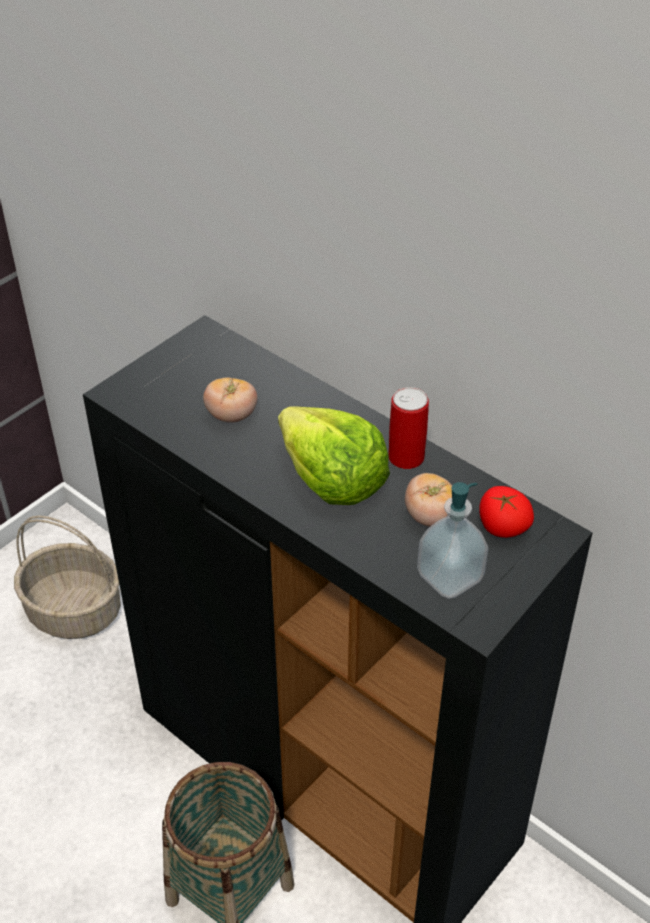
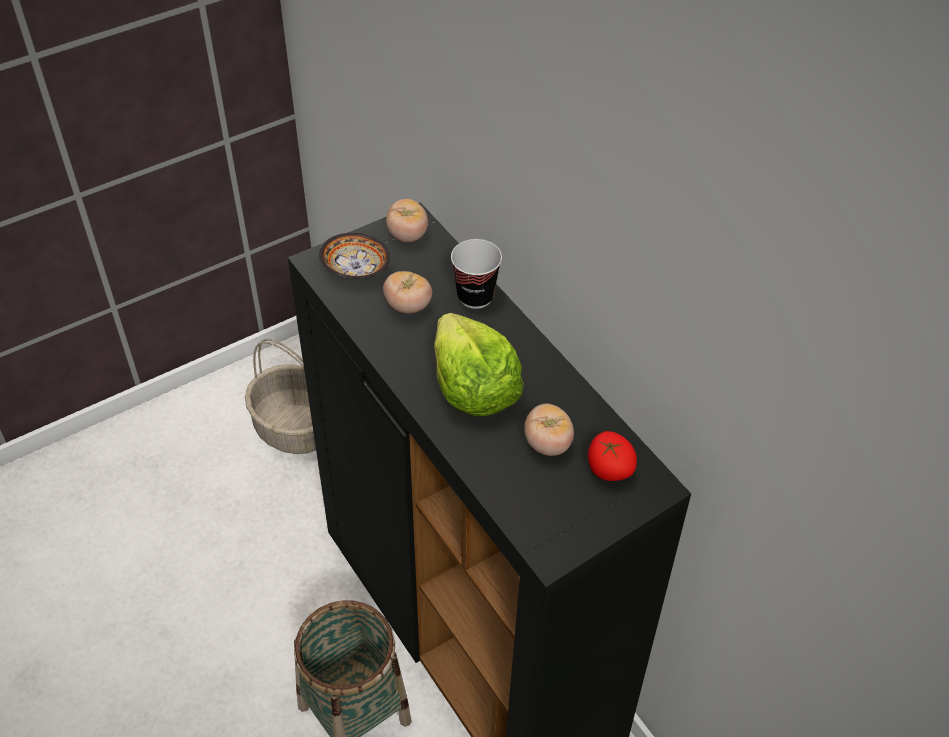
camera: 15 degrees right, 5 degrees up
can [388,387,429,469] -> none
soap dispenser [417,482,488,599] -> none
none -> bowl [319,233,390,279]
none -> tomato [386,199,428,243]
none -> cup [451,239,502,309]

